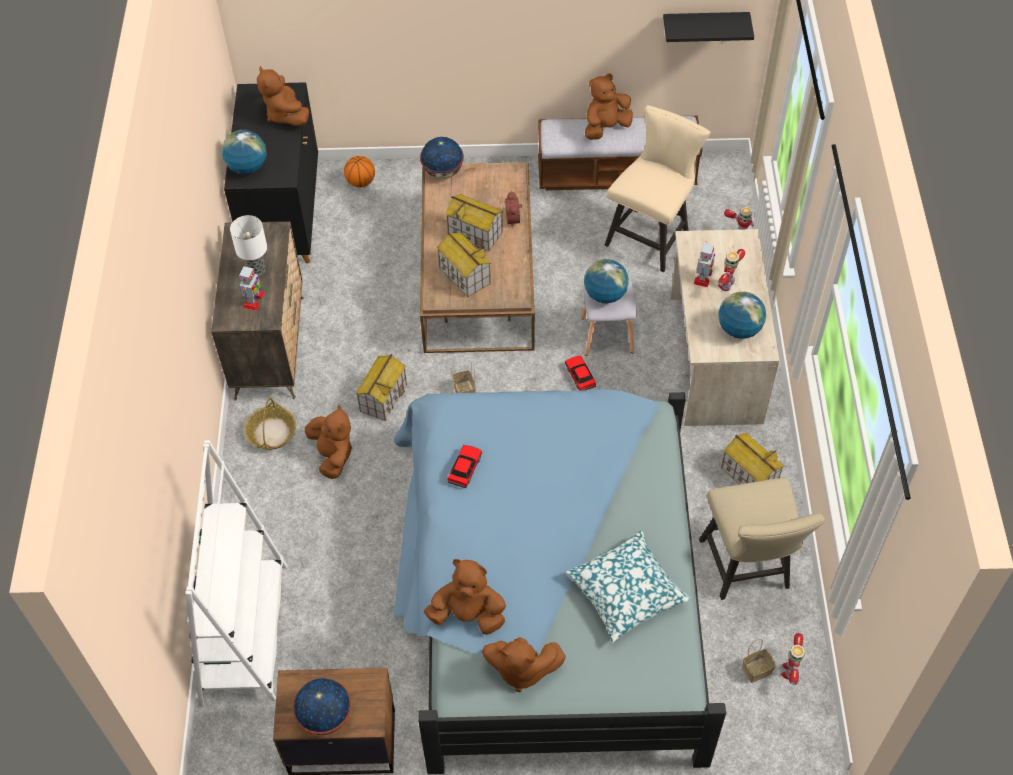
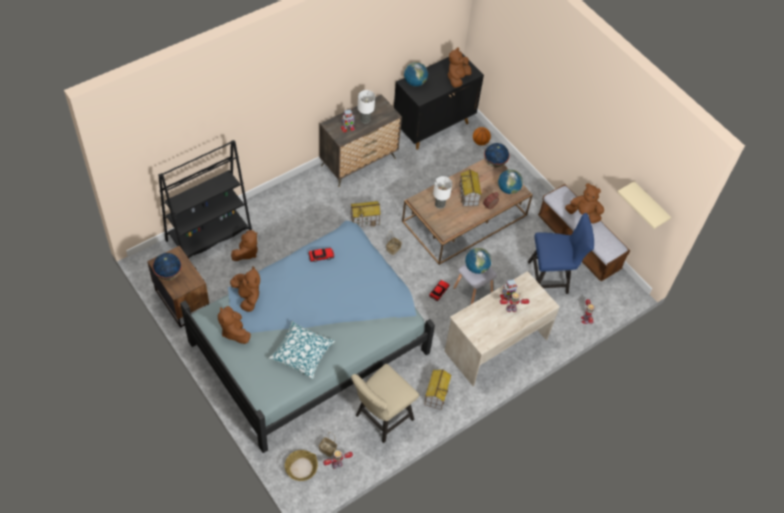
camera: 50 degrees right, 0 degrees up
white bookcase [185,440,287,707] -> black bookcase [158,140,252,258]
basket [244,398,296,450] -> basket moved to [285,450,318,481]
brown plush toy [305,405,352,479] -> brown plush toy moved to [231,230,258,261]
toy house [436,232,491,297] -> table lamp [433,176,452,209]
beige chair [605,105,711,272] -> blue chair [528,213,594,294]
black shelf [663,12,754,42] -> beige shelf [617,181,671,229]
globe [719,292,766,339] -> globe moved to [498,170,523,194]

